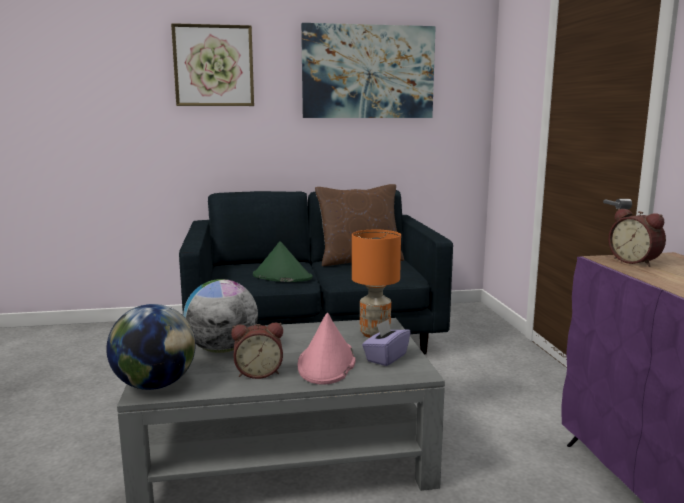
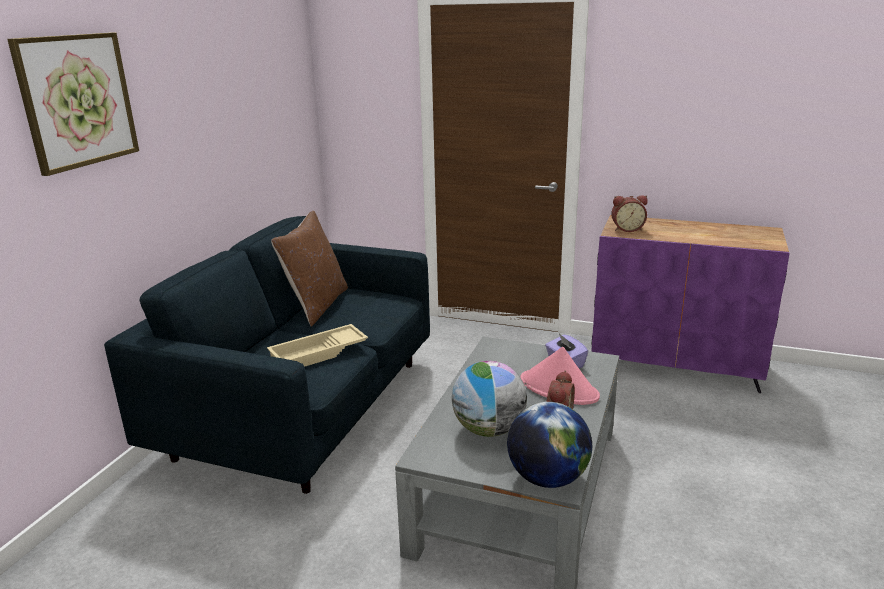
camera: 60 degrees left, 10 degrees up
green hat [253,241,313,282] -> beige tray [267,324,368,367]
picture [301,23,436,118] -> none
orange table lamp [352,230,401,338] -> none

